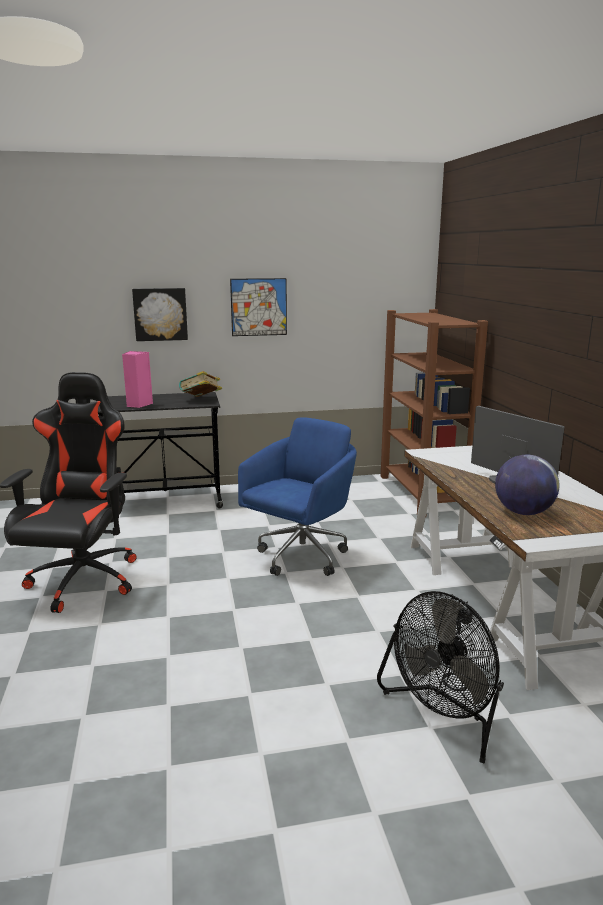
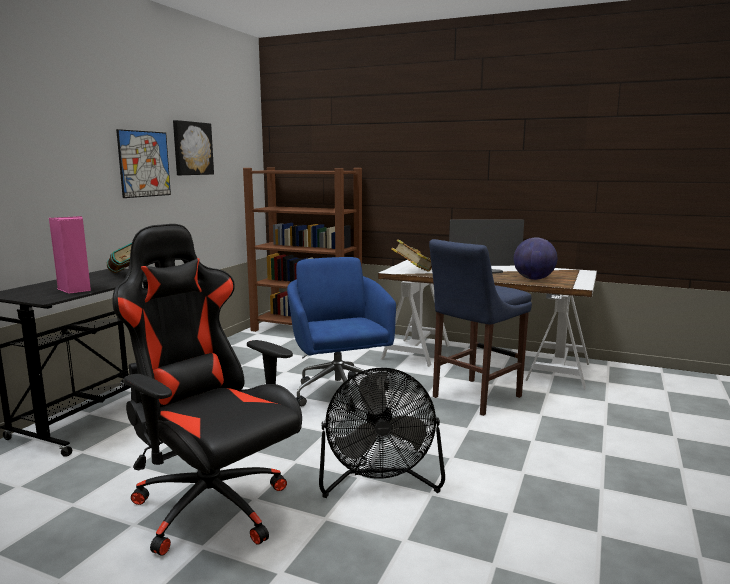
camera: 55 degrees left, 5 degrees down
picture [132,288,188,341] -> picture moved to [173,120,214,175]
black fan [377,591,504,764] -> black fan moved to [319,368,445,498]
none -> book [391,239,432,272]
none -> blue stool [429,239,532,416]

